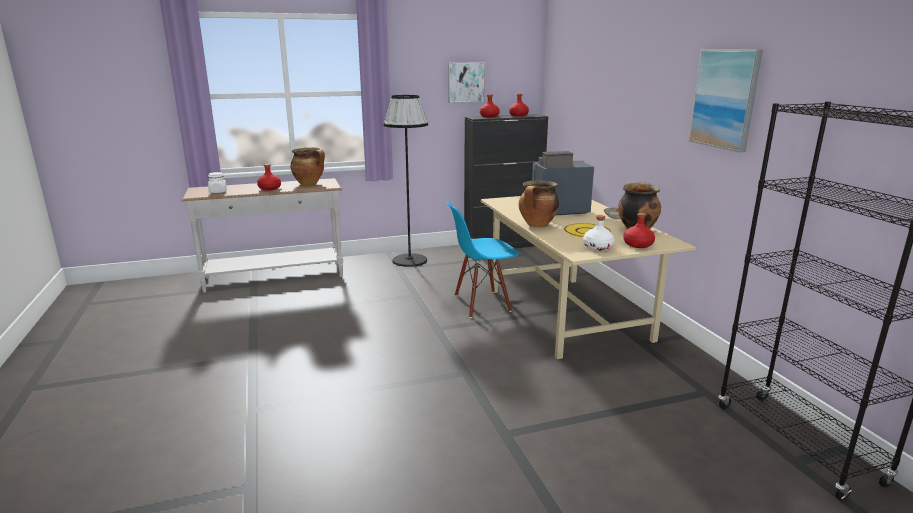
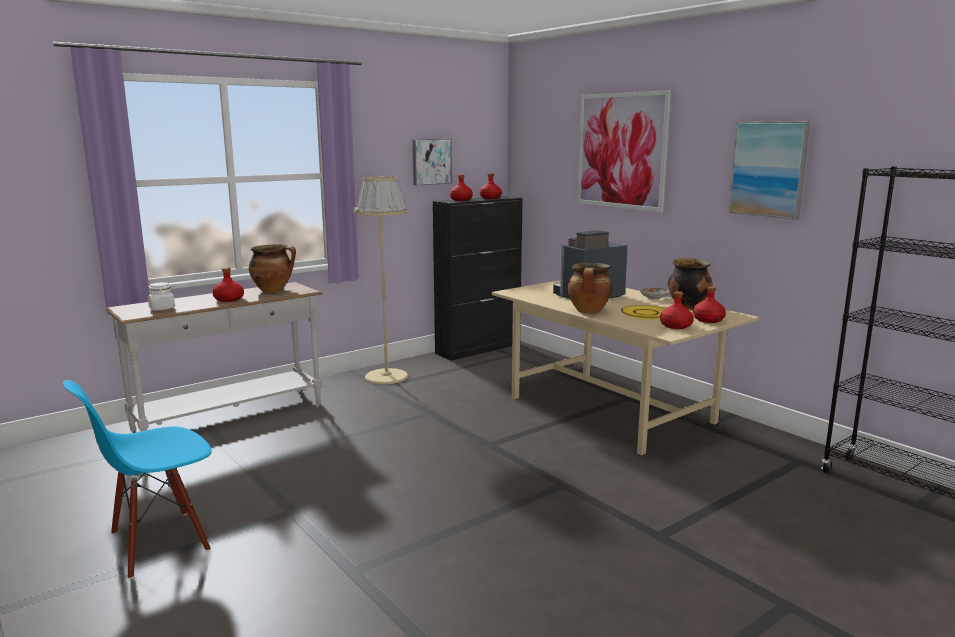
camera: 20 degrees left, 5 degrees down
black floor lamp [383,95,428,267] -> beige floor lamp [353,177,408,384]
blue chair [446,202,519,318] -> blue chair moved to [63,380,212,579]
white bottle [583,215,615,251] -> red bottle [660,291,694,329]
none -> picture [577,90,671,212]

